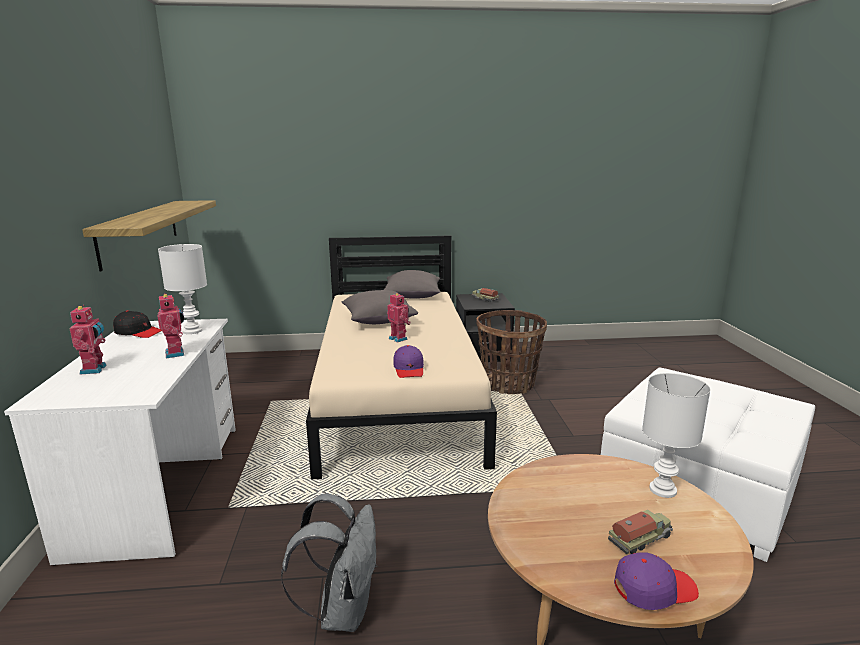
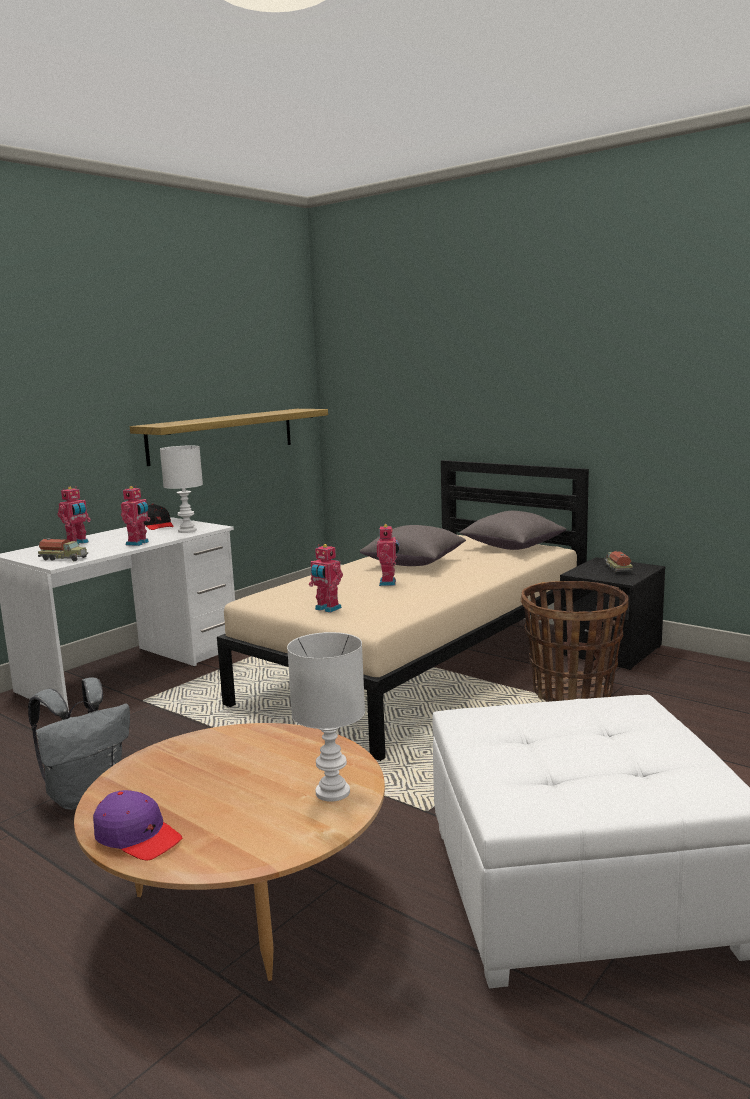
camera: 45 degrees right, 5 degrees down
purple cap [393,345,424,378] -> toy robot [309,544,343,613]
toy truck [608,510,673,555] -> toy truck moved to [38,538,88,561]

